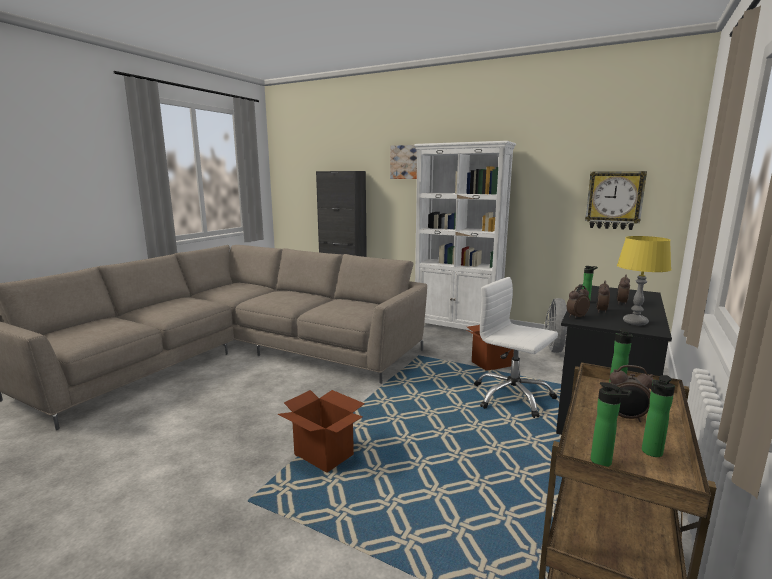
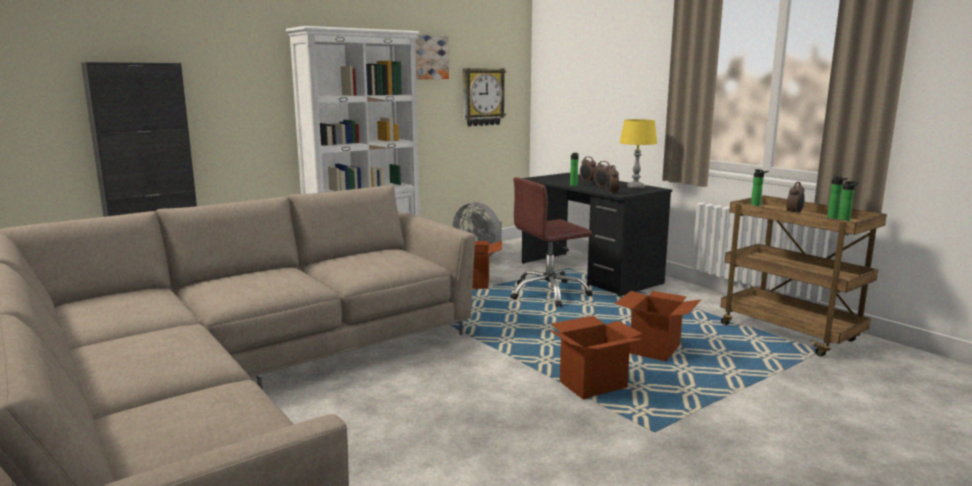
camera: 65 degrees left, 0 degrees up
picture [390,145,417,179] -> picture moved to [415,35,449,79]
white office chair [474,277,558,418] -> brown office chair [510,177,592,307]
none -> cardboard box [615,291,701,361]

